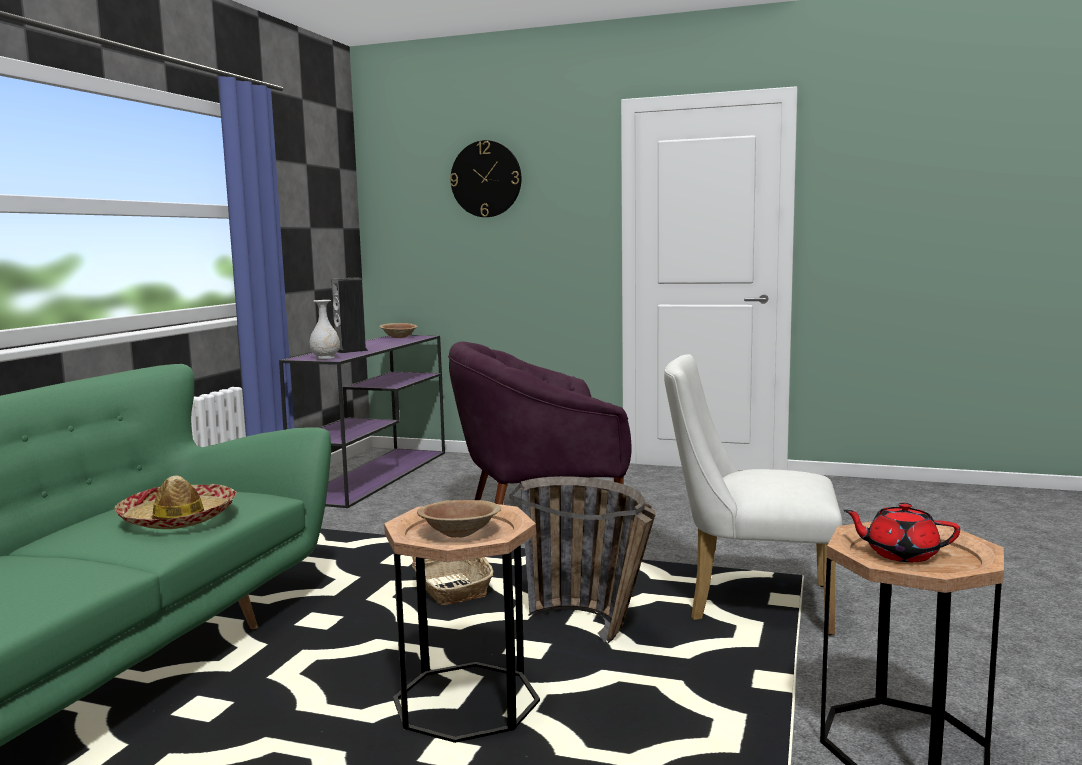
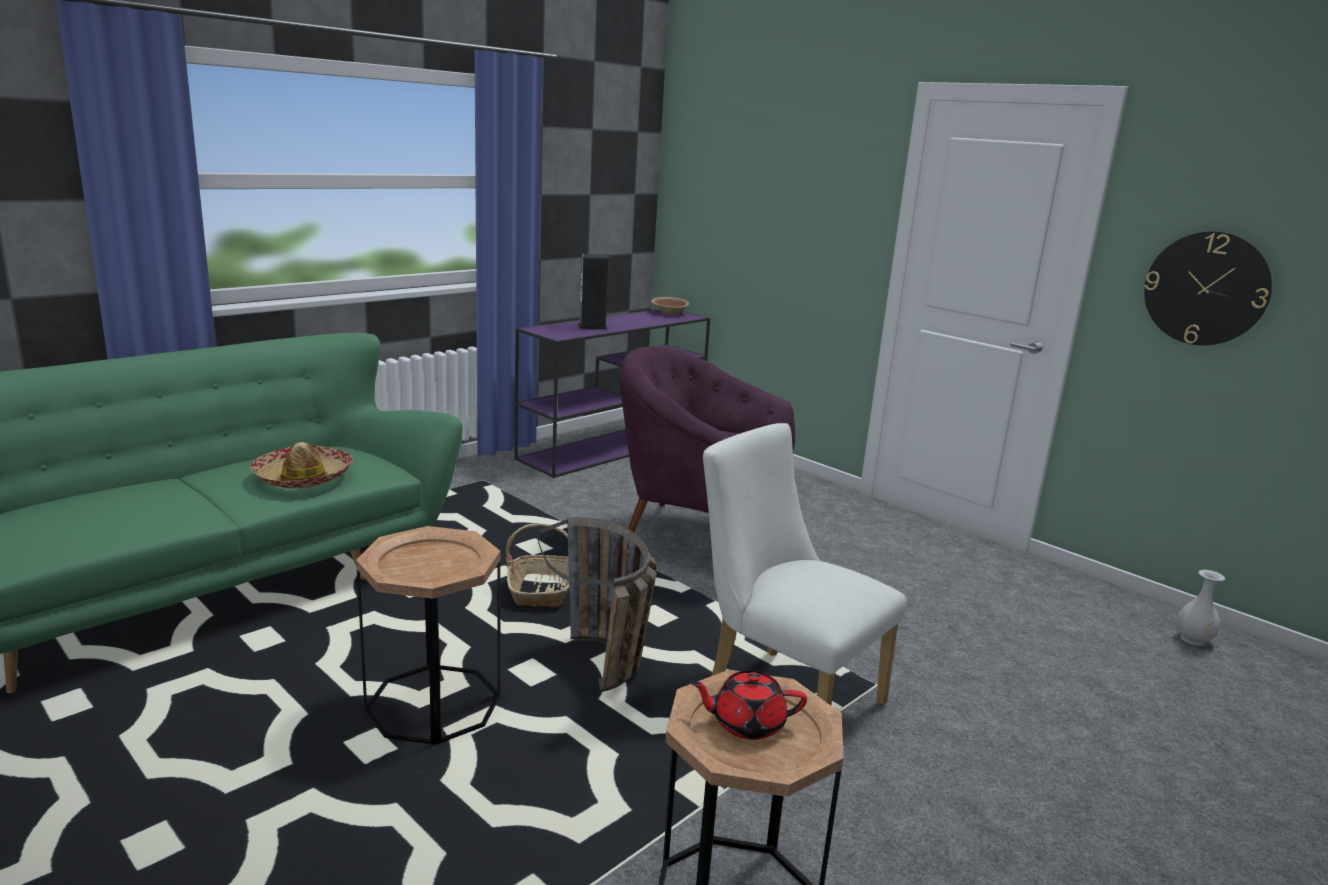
camera: 25 degrees right, 10 degrees up
white vase [310,300,340,359] -> white vase moved to [1176,570,1225,646]
brown bowl [417,500,501,538] -> none
wall clock [450,140,522,217] -> wall clock moved to [1144,231,1273,345]
red teapot [843,503,960,562] -> red teapot turned 45 degrees counterclockwise [690,671,807,740]

